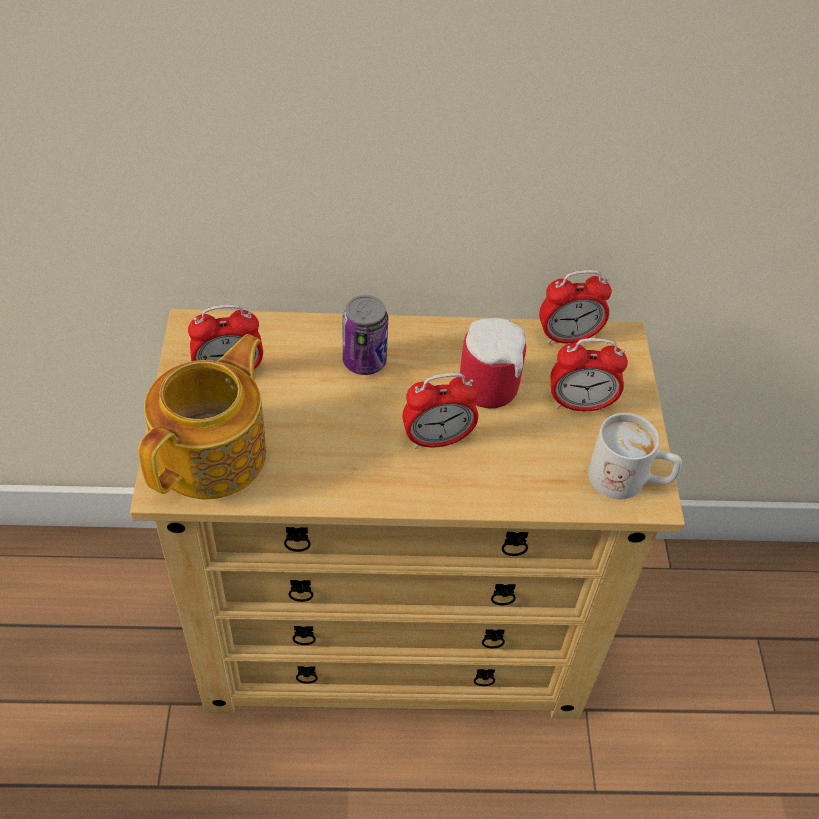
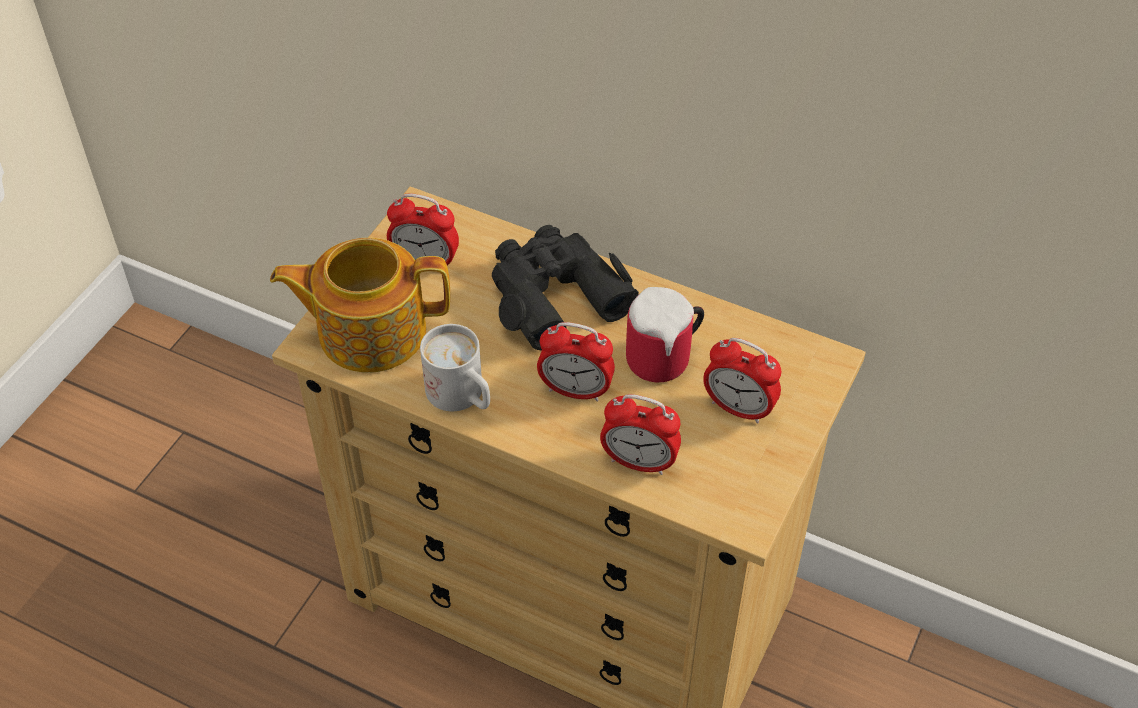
camera: 30 degrees right, 0 degrees up
teapot [138,334,266,500] -> teapot turned 150 degrees counterclockwise [270,238,450,373]
can [343,295,388,375] -> black binoculars [492,225,639,351]
alarm clock [539,270,612,344] -> alarm clock moved to [600,394,681,475]
white mug [588,413,682,499] -> white mug moved to [420,324,490,411]

